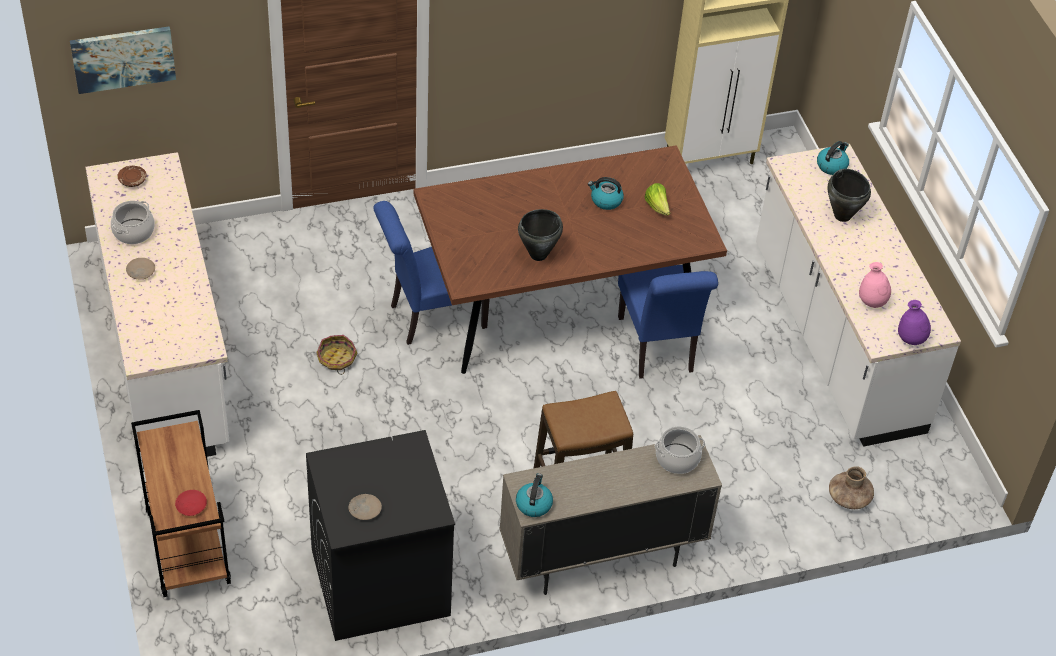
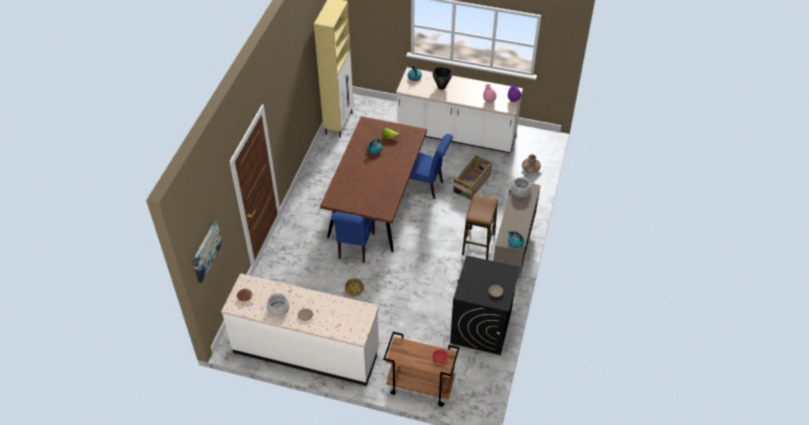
camera: 55 degrees left, 0 degrees up
black cooking pot [518,209,563,261] -> none
none -> crate [453,154,492,200]

